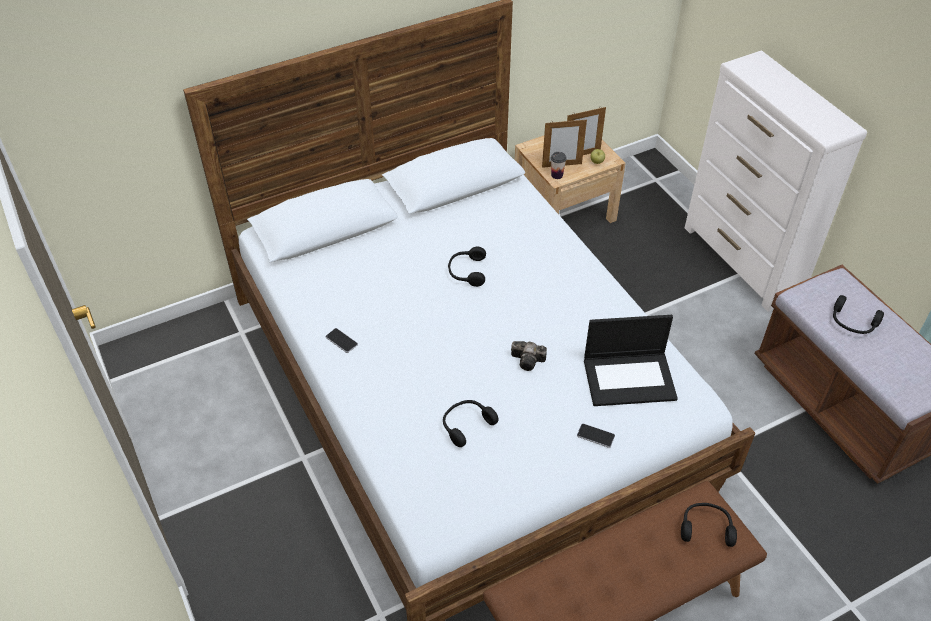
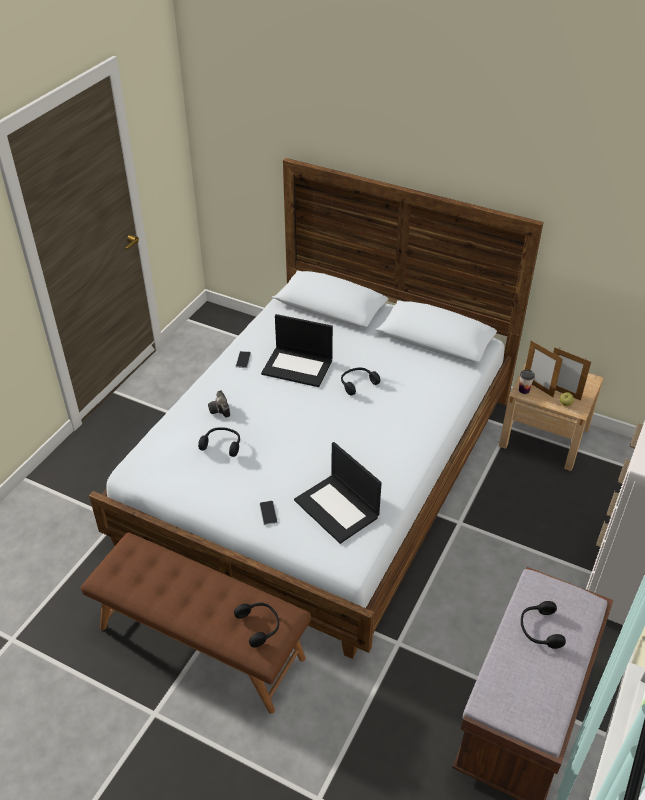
camera: 55 degrees right, 5 degrees down
camera [511,341,547,371] -> camera moved to [208,390,230,417]
none -> laptop [261,314,333,387]

